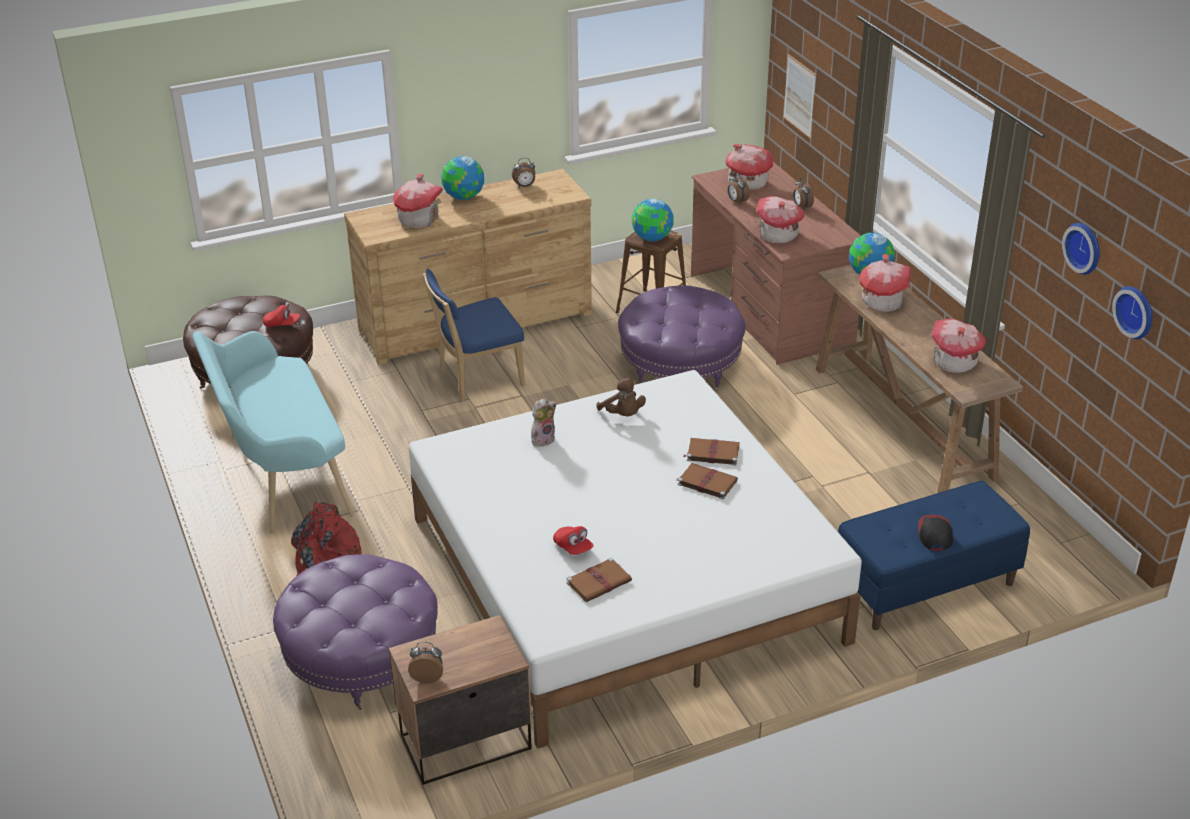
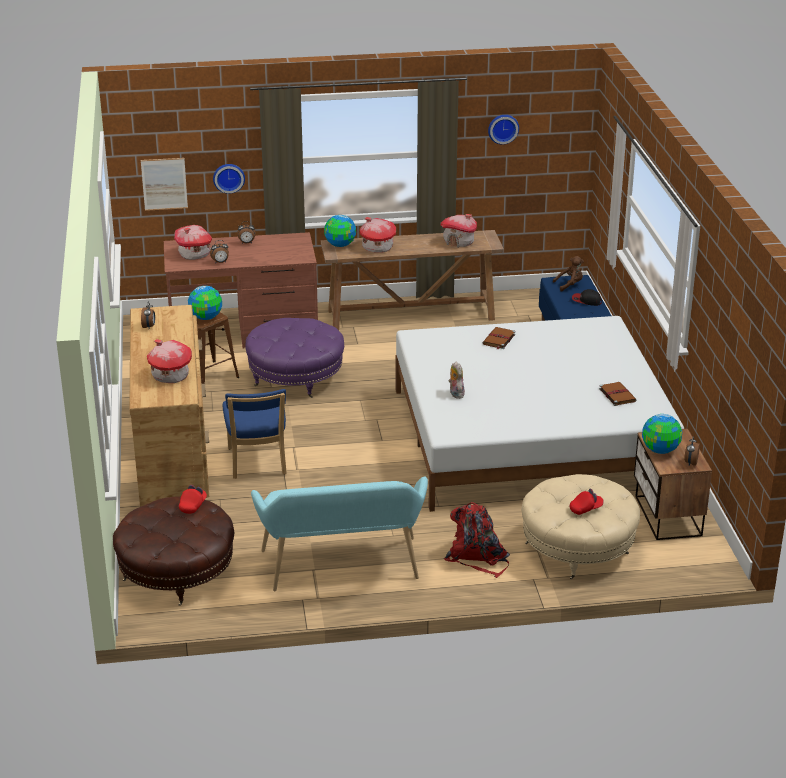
camera: 75 degrees left, 5 degrees down
purple ottoman [273,554,438,710] -> beige ottoman [521,474,640,579]
globe [441,156,484,200] -> globe moved to [642,414,682,454]
red cap [553,526,594,555] -> red cap moved to [570,488,604,515]
brown plush toy [596,377,646,416] -> brown plush toy moved to [553,256,584,292]
brown book [677,463,738,499] -> none
toy house [756,196,804,243] -> none
wall clock [1112,286,1152,339] -> wall clock moved to [213,164,245,194]

